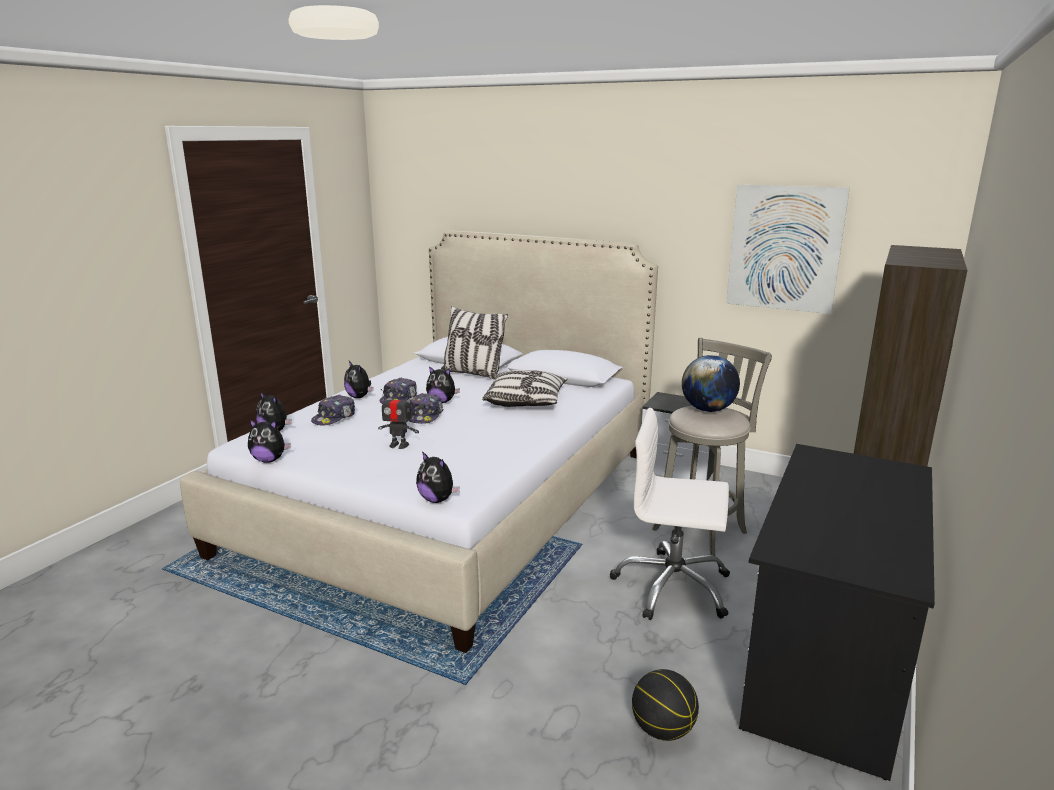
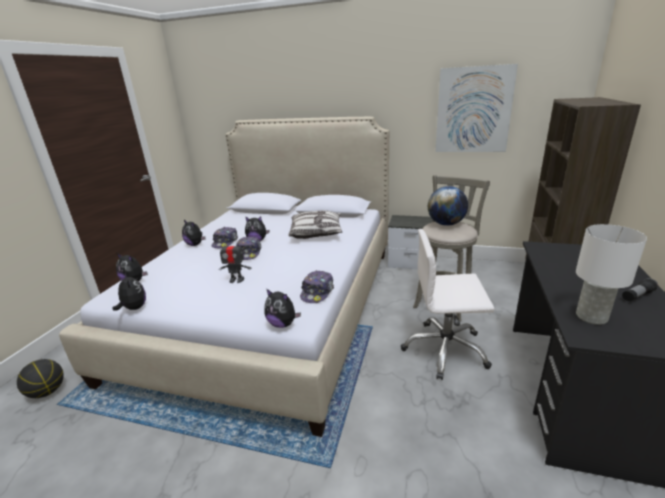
camera: 10 degrees left, 5 degrees up
plush toy [248,420,291,463] -> plush toy turned 120 degrees counterclockwise [112,272,146,311]
cap [311,395,355,426] -> cap moved to [300,270,334,303]
pillow [441,306,508,380] -> none
basketball [632,669,699,741] -> basketball moved to [17,359,64,398]
none -> white table lamp [576,224,647,325]
none -> flashlight [622,278,658,301]

